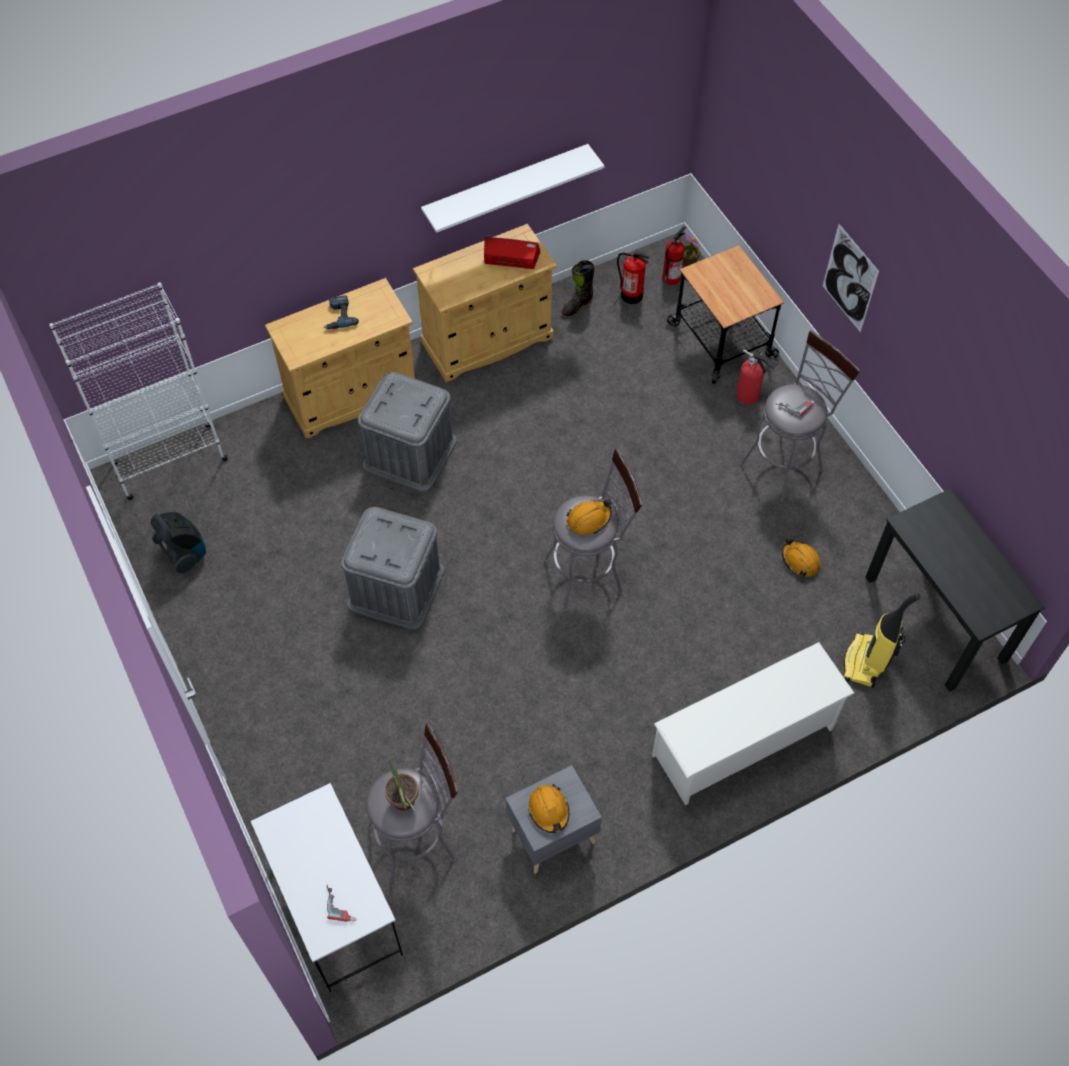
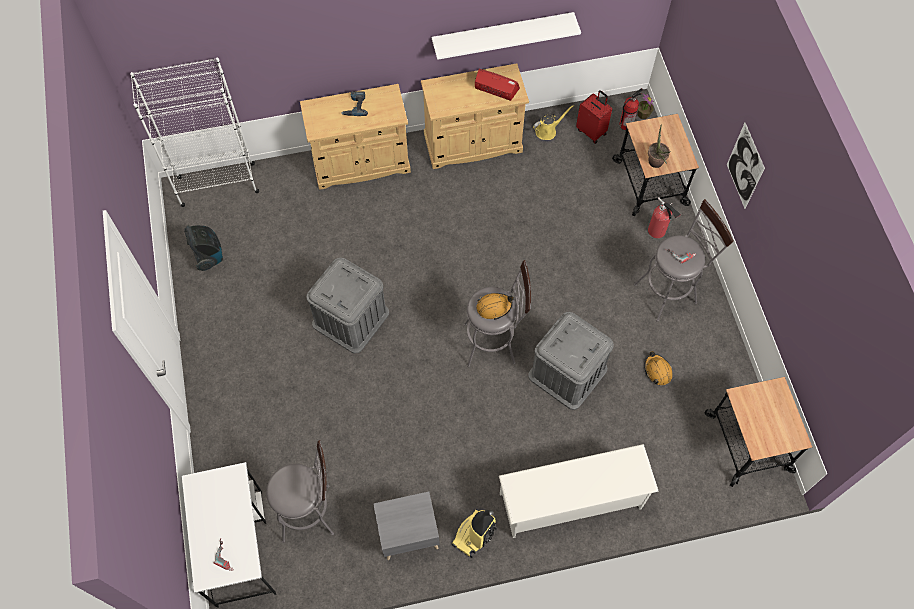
camera: 15 degrees right, 5 degrees up
grey storage box [358,372,457,492] -> grey storage box moved to [528,312,614,410]
potted plant [384,759,419,812] -> potted plant moved to [648,124,670,168]
orange hard hat [528,784,569,833] -> none
black boot [561,260,594,316] -> yellow watering can [533,105,574,140]
fire extinguisher [617,252,650,304] -> red suitcase [576,90,612,144]
vacuum cleaner [843,594,921,688] -> vacuum cleaner moved to [452,509,497,558]
black desk [865,489,1045,692] -> cart [705,377,812,487]

